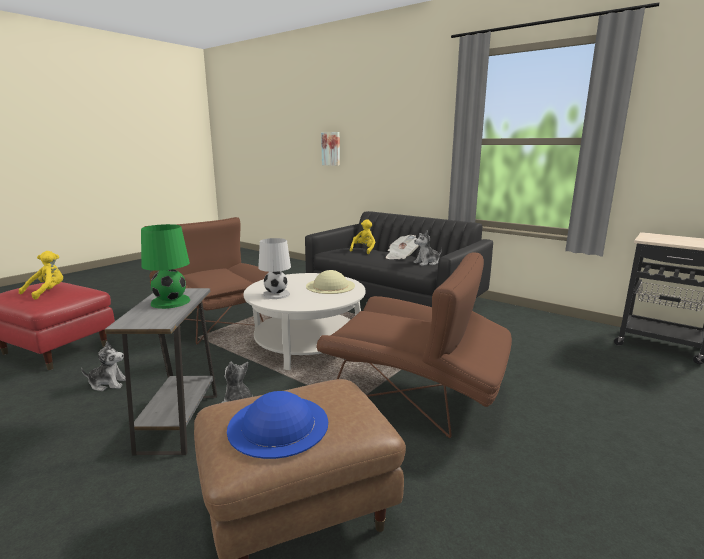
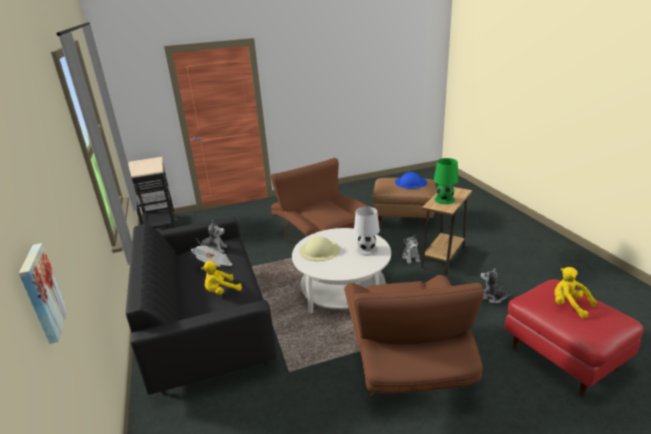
camera: 145 degrees left, 10 degrees up
yellow plush toy [19,251,63,300] -> yellow plush toy turned 75 degrees clockwise [555,267,597,318]
grey side table [105,288,217,455] -> brown side table [421,187,472,275]

